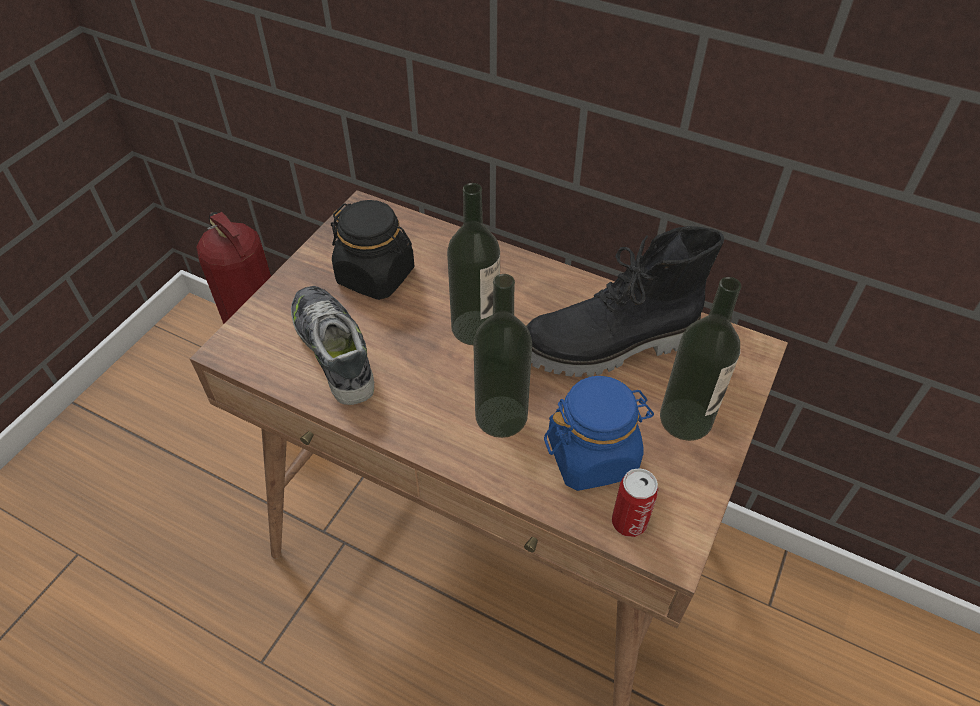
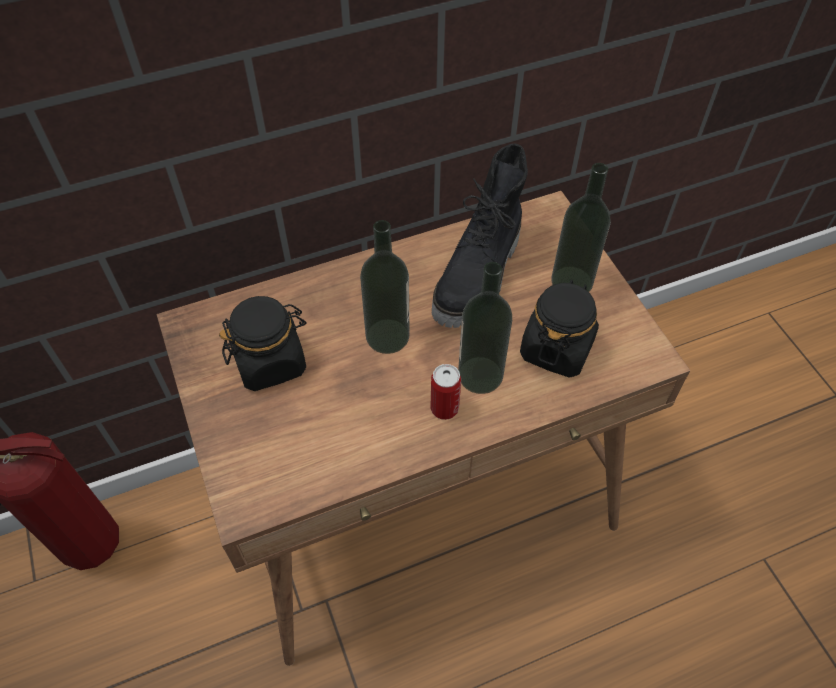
camera: 50 degrees left, 5 degrees up
shoe [291,286,374,405] -> none
blue jar [544,376,654,491] -> black jar [520,280,599,378]
can [612,468,658,537] -> can moved to [430,364,461,420]

